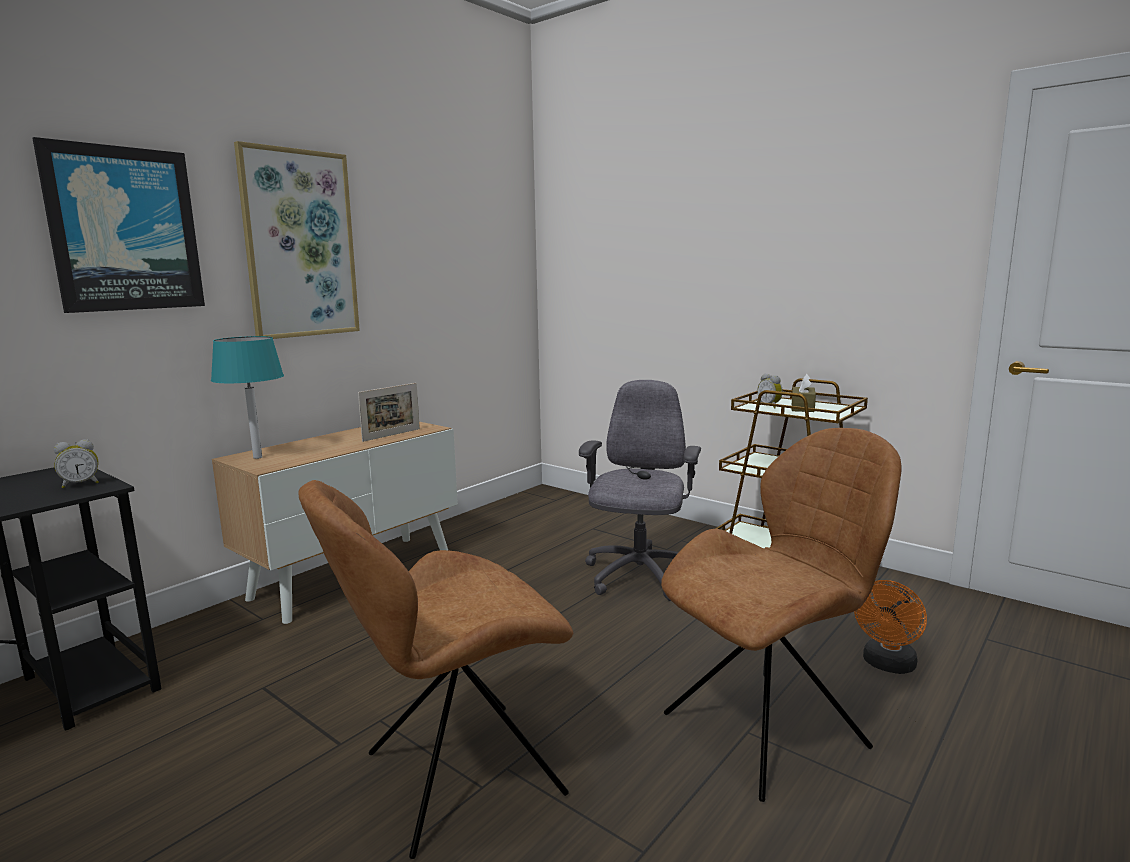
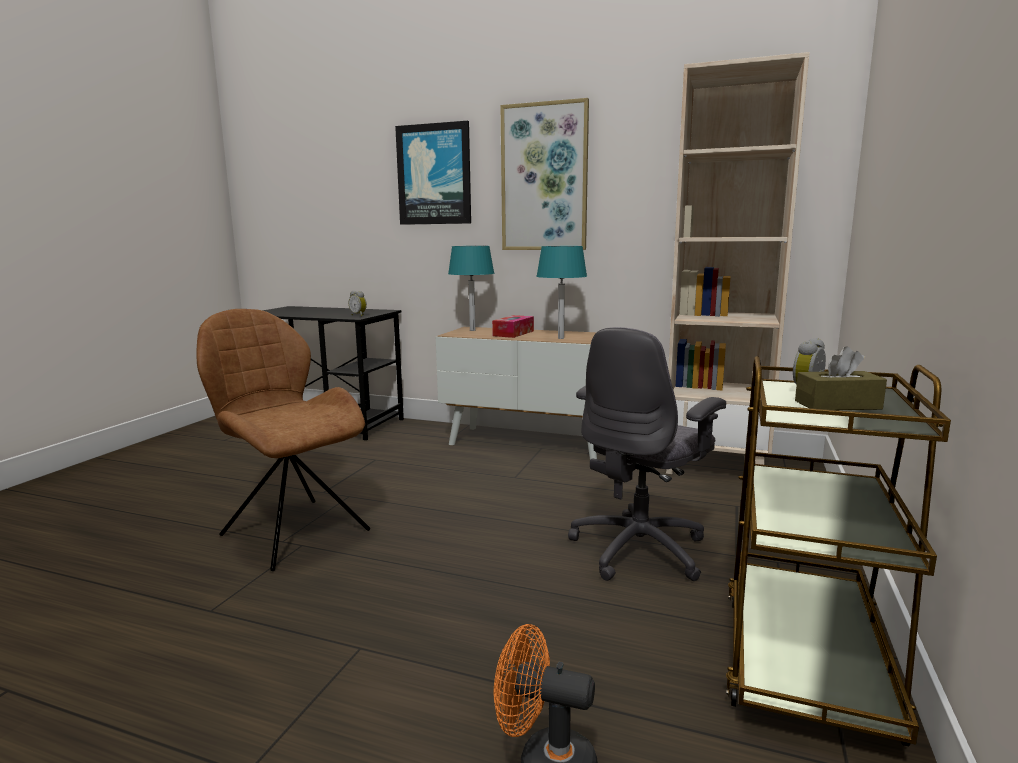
camera: 70 degrees right, 0 degrees up
picture frame [358,383,420,442] -> turquoise table lamp [536,246,587,339]
grey office chair [579,380,701,601] -> grey office chair turned 135 degrees clockwise [568,327,726,581]
brown chair [661,428,902,802] -> none
none -> tissue box [492,315,534,338]
none -> beige bookcase [666,52,810,474]

